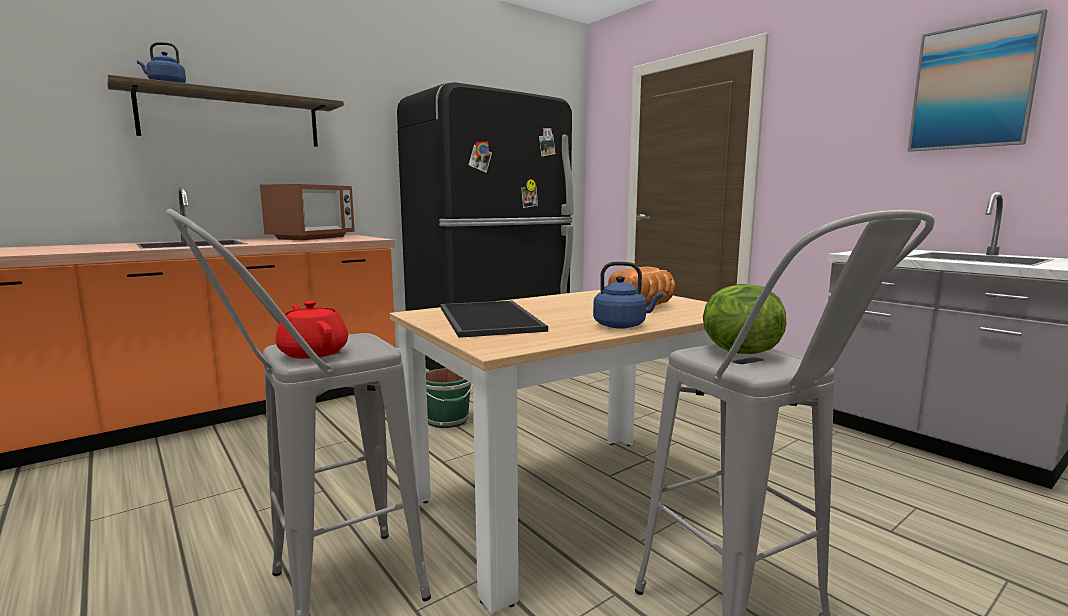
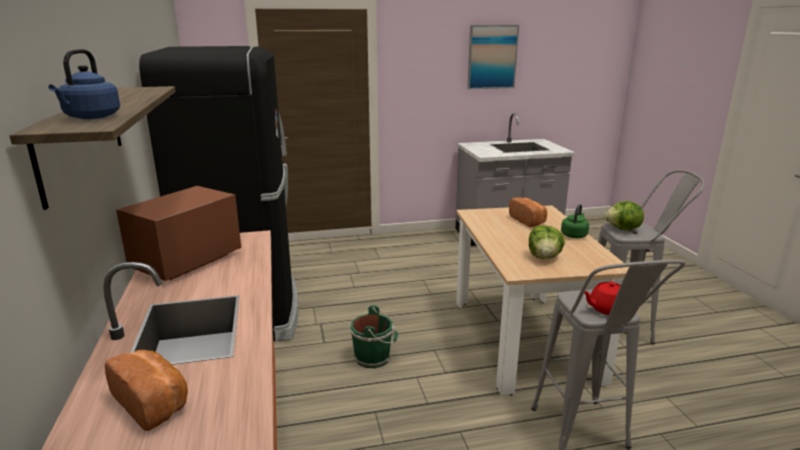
camera: 65 degrees left, 10 degrees up
microwave [260,184,355,240] -> microwave turned 105 degrees counterclockwise [116,186,241,281]
tray [441,300,548,338] -> lettuce [529,225,565,259]
blue kettle [593,262,663,329] -> green kettle [561,204,589,238]
none -> bread [105,350,188,431]

